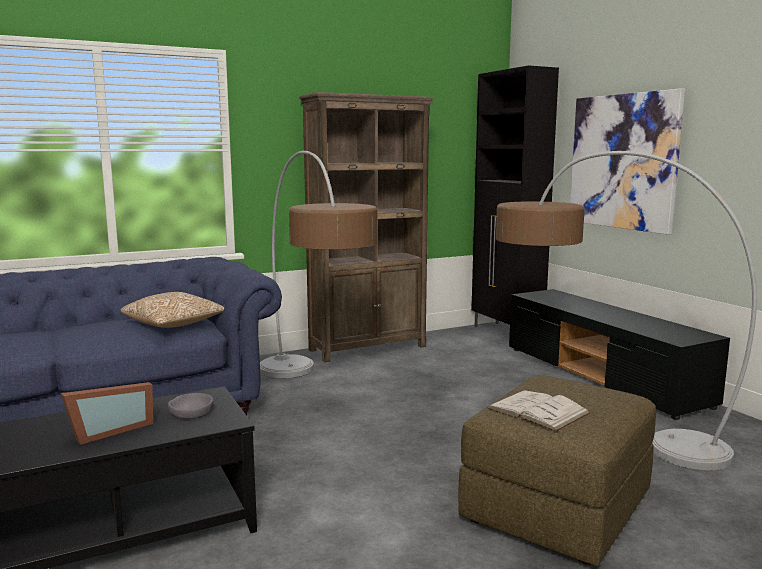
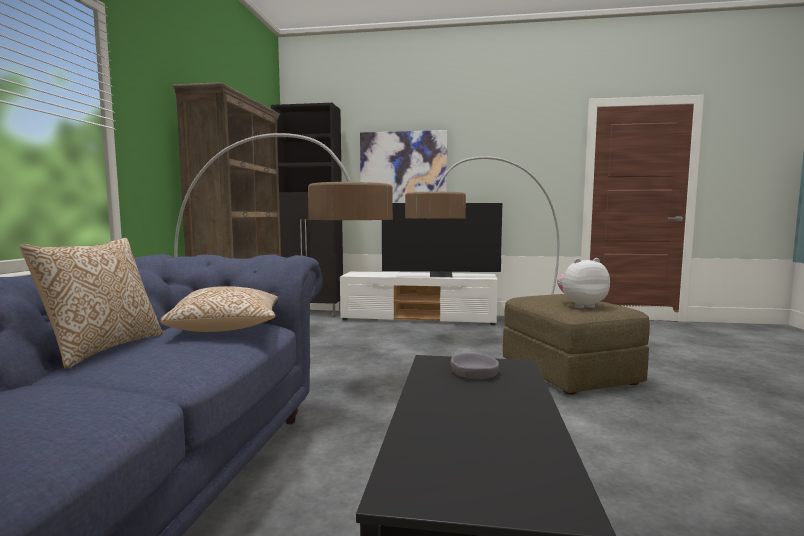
camera: 55 degrees left, 5 degrees down
picture frame [61,382,153,445] -> none
white book [487,390,590,432] -> plush toy [557,258,610,308]
black tv stand [509,289,730,420] -> white tv stand [340,271,498,325]
none -> pillow [20,238,163,369]
none -> television [382,203,502,277]

